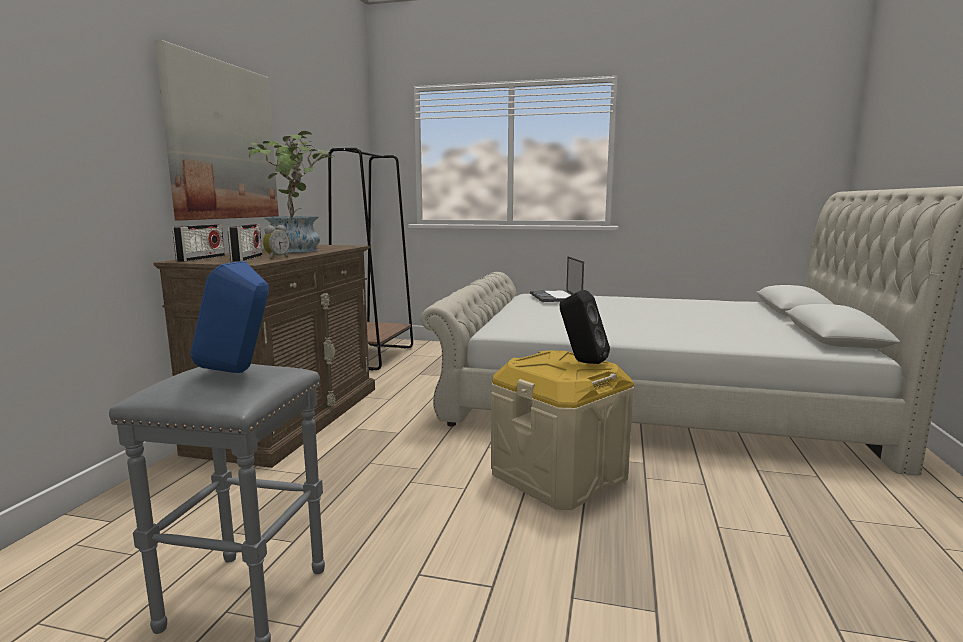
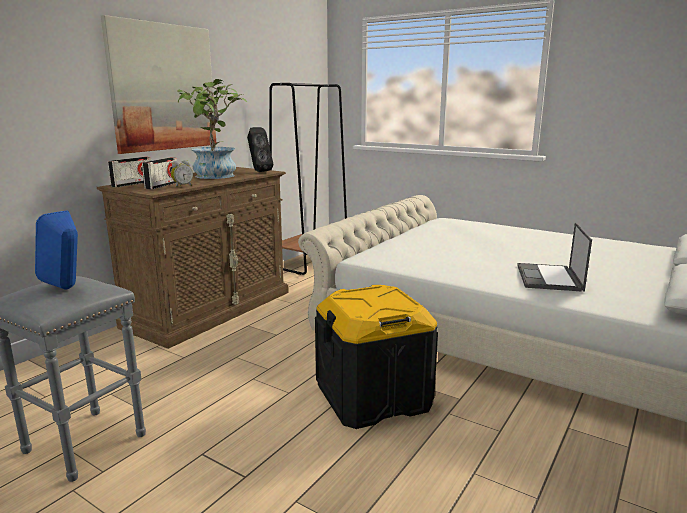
camera: 20 degrees right, 5 degrees up
beige storage box [491,350,634,510] -> black storage box [315,285,438,429]
laptop [530,257,584,302] -> laptop moved to [517,222,592,292]
black speaker [560,290,610,364] -> black speaker moved to [247,127,273,172]

